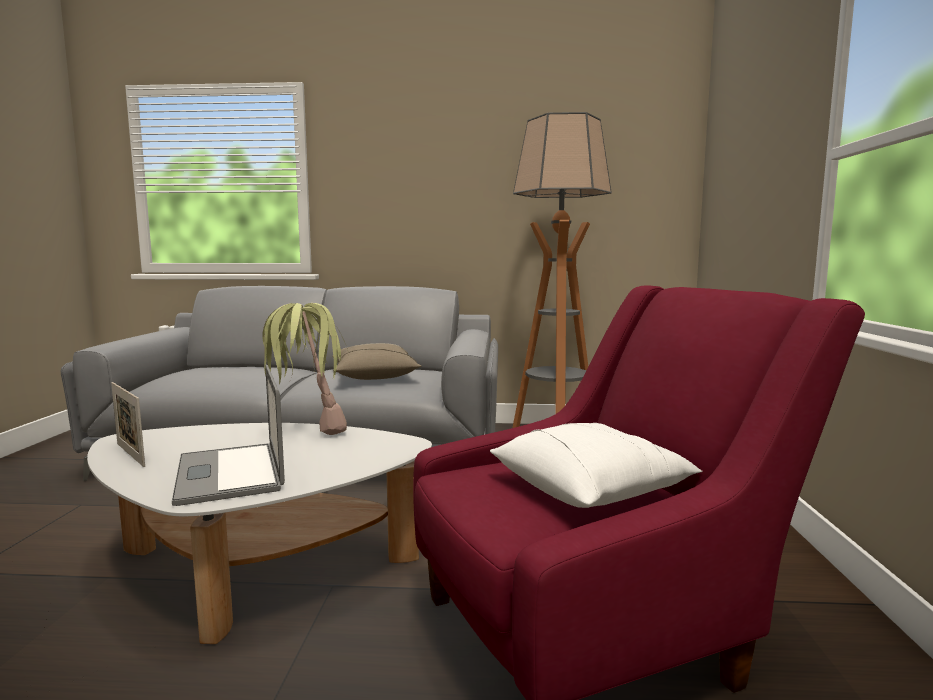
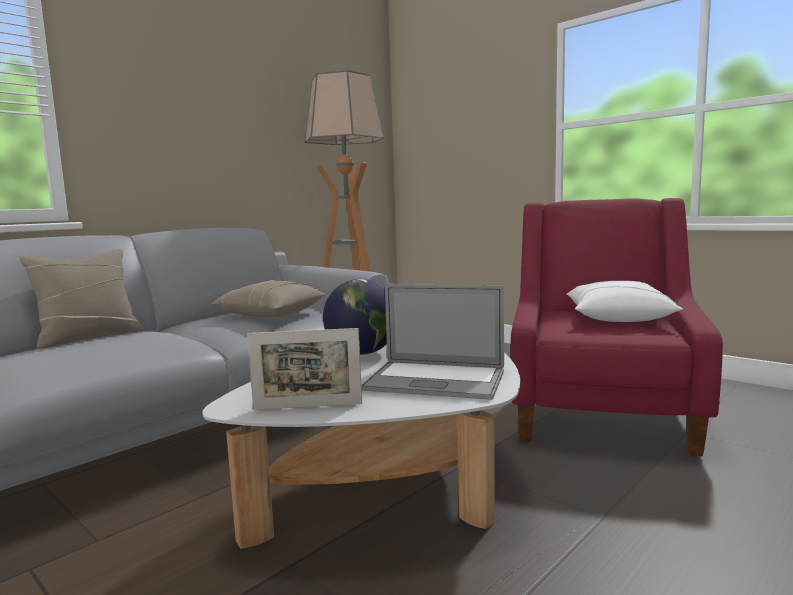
camera: 50 degrees left, 0 degrees up
potted plant [262,303,348,435] -> globe [323,279,387,355]
none -> beige pillow [19,249,143,349]

